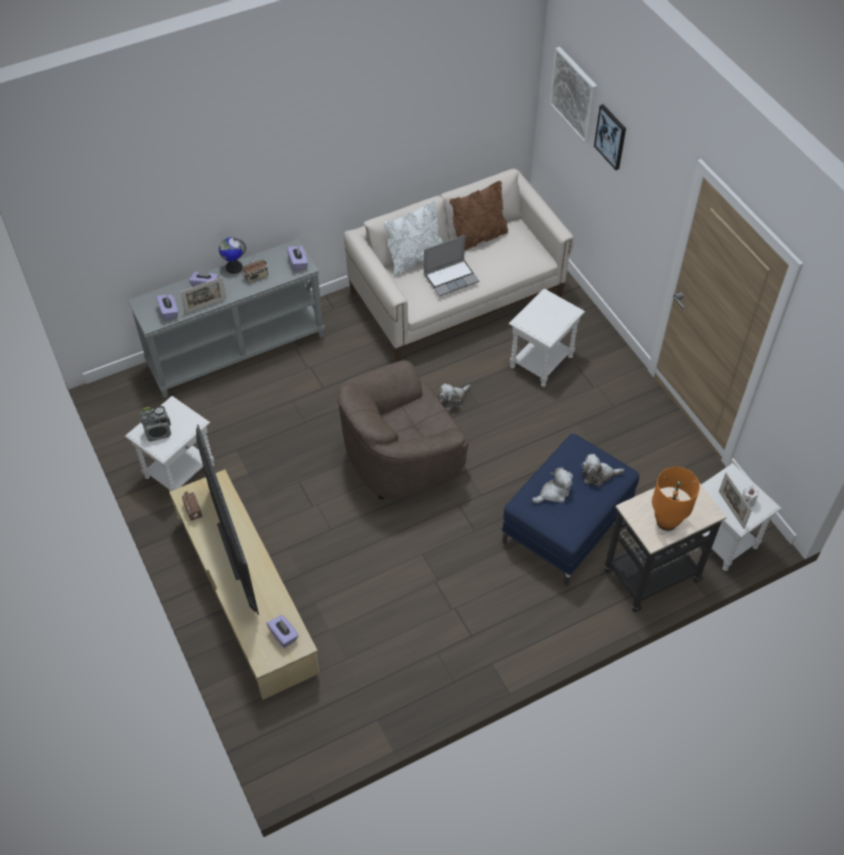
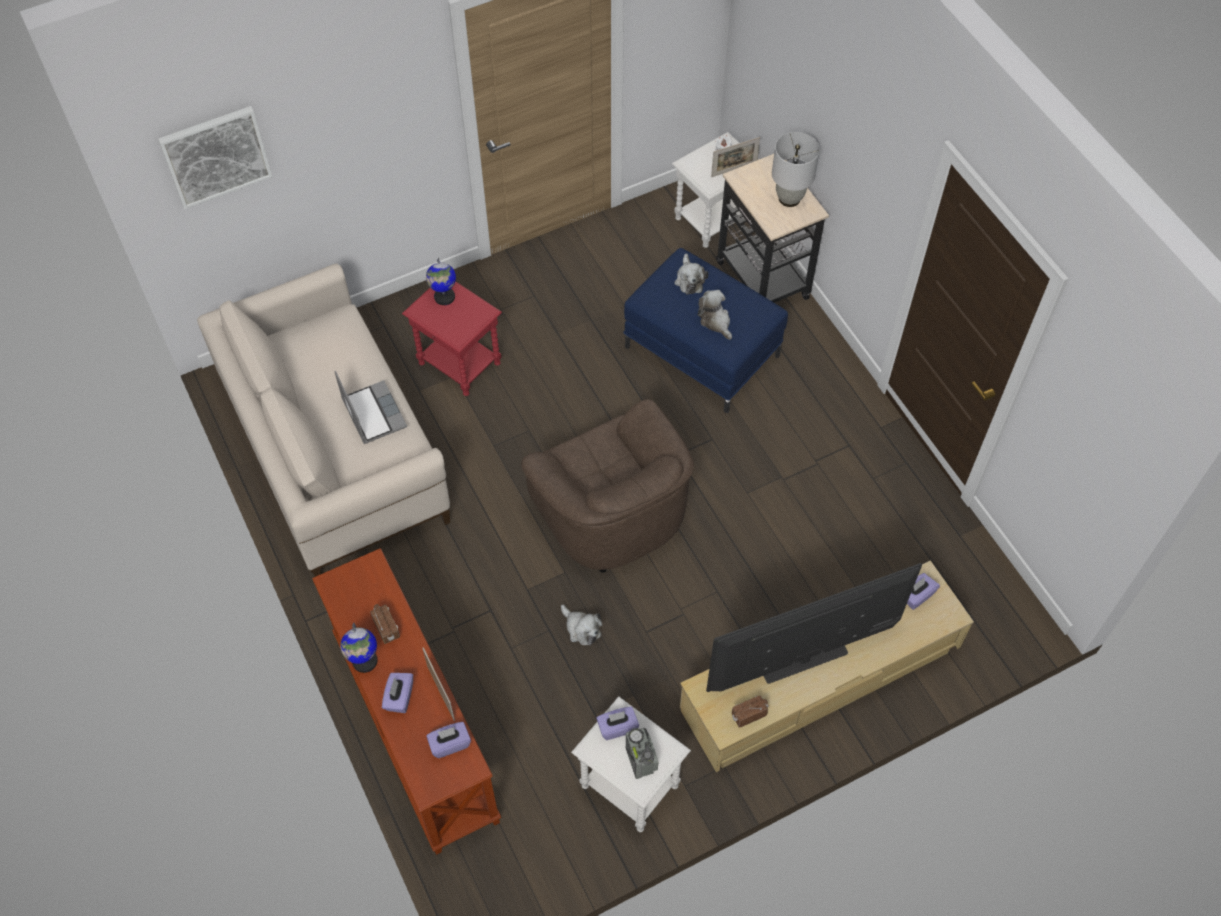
camera: 90 degrees left, 5 degrees up
grey console table [128,239,325,398] -> brown console table [312,548,501,855]
purple tissue box [287,246,308,271] -> purple tissue box moved to [596,707,639,740]
white pillow [383,200,443,276] -> none
plush toy [439,384,471,411] -> plush toy moved to [561,604,602,646]
brown pillow [449,181,508,251] -> none
white side table [509,288,585,387] -> red side table [402,281,502,396]
picture [594,104,626,170] -> none
orange table lamp [652,467,700,531] -> white table lamp [772,132,820,207]
none -> globe [426,258,456,305]

